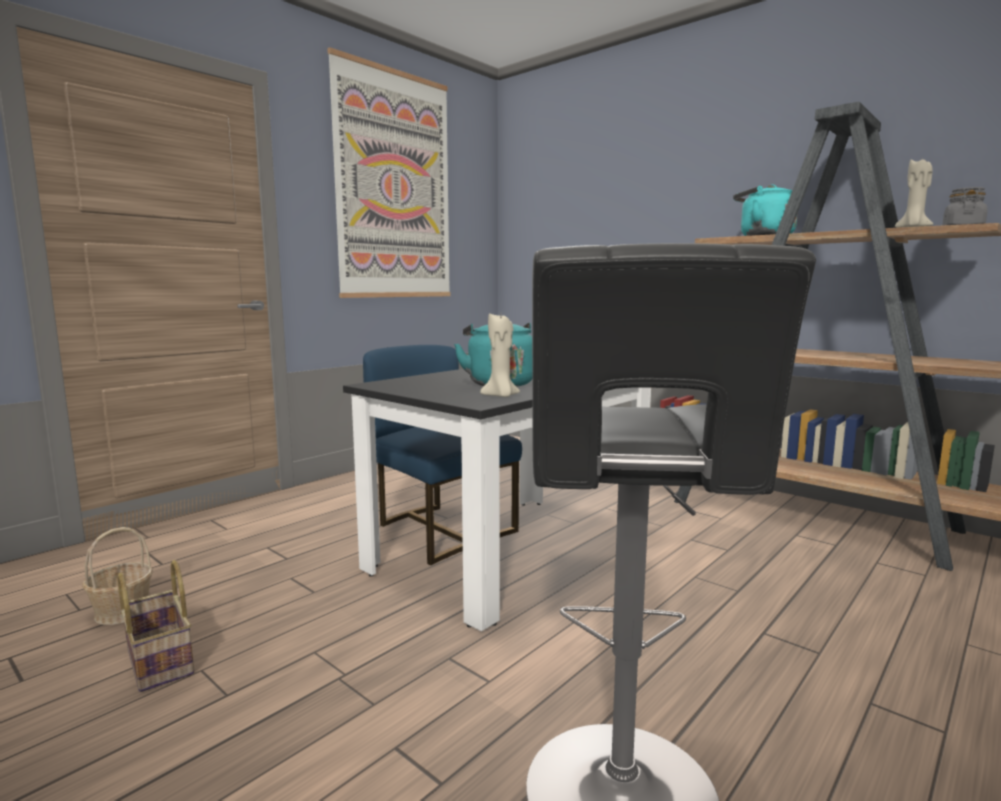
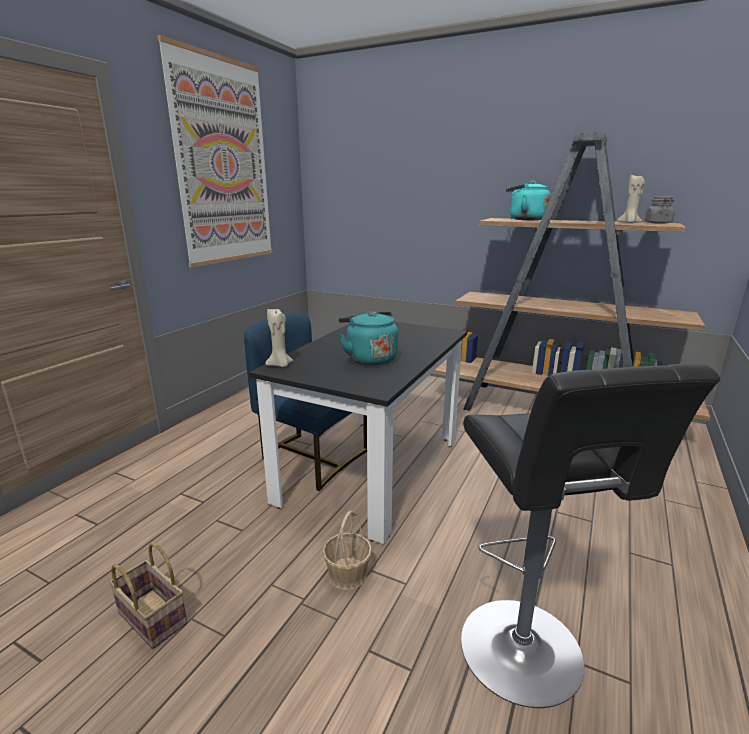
camera: 15 degrees left, 10 degrees up
basket [82,527,153,625] -> basket moved to [322,511,372,590]
beige candle [480,313,520,397] -> beige candle moved to [265,309,293,367]

